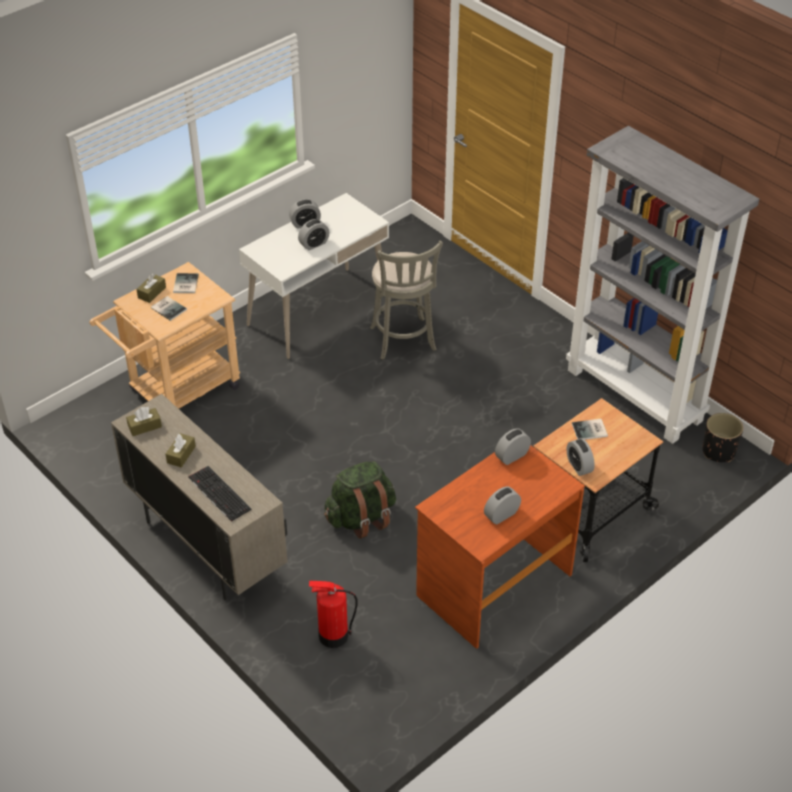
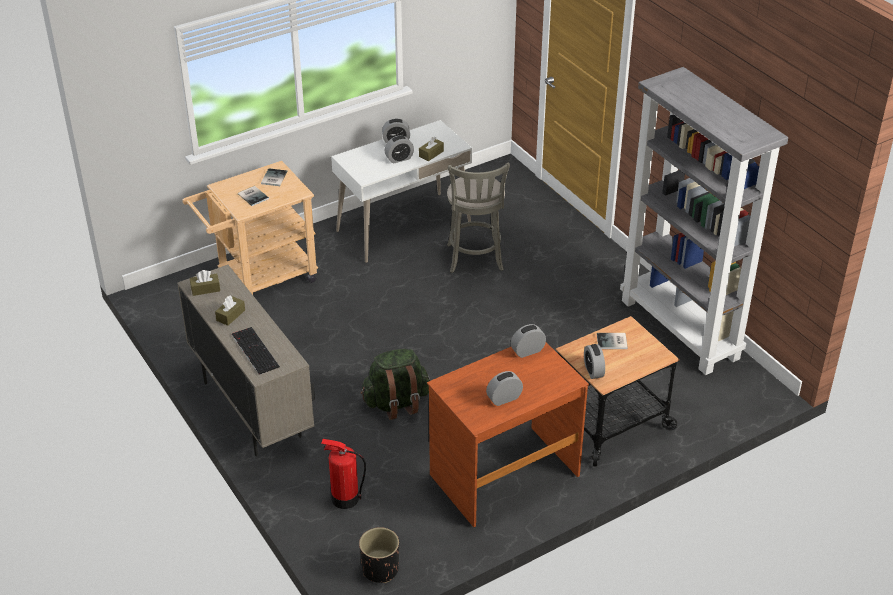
camera: 10 degrees right, 5 degrees down
brown tissue box [136,273,166,303] -> brown tissue box moved to [419,136,444,161]
black planter [702,413,743,462] -> black planter moved to [359,527,399,583]

